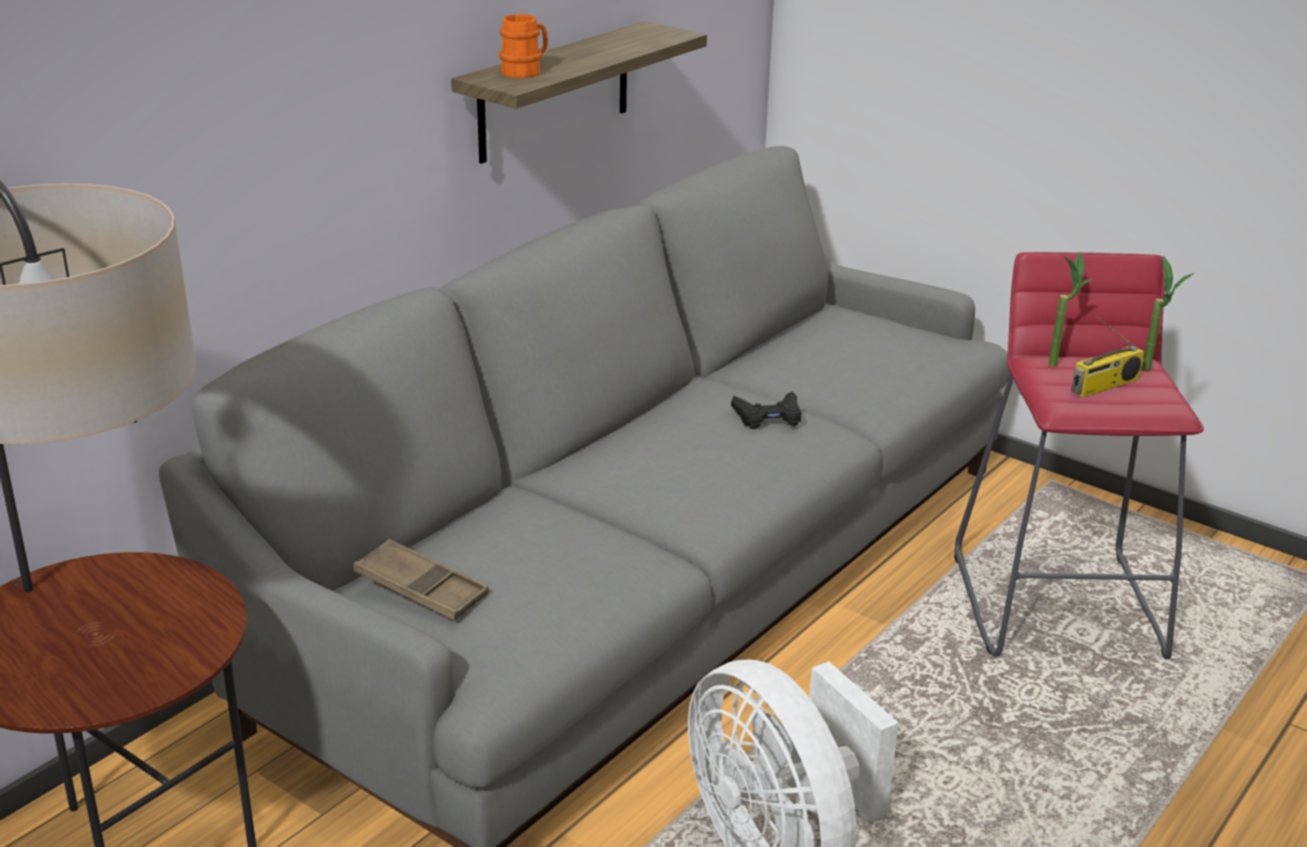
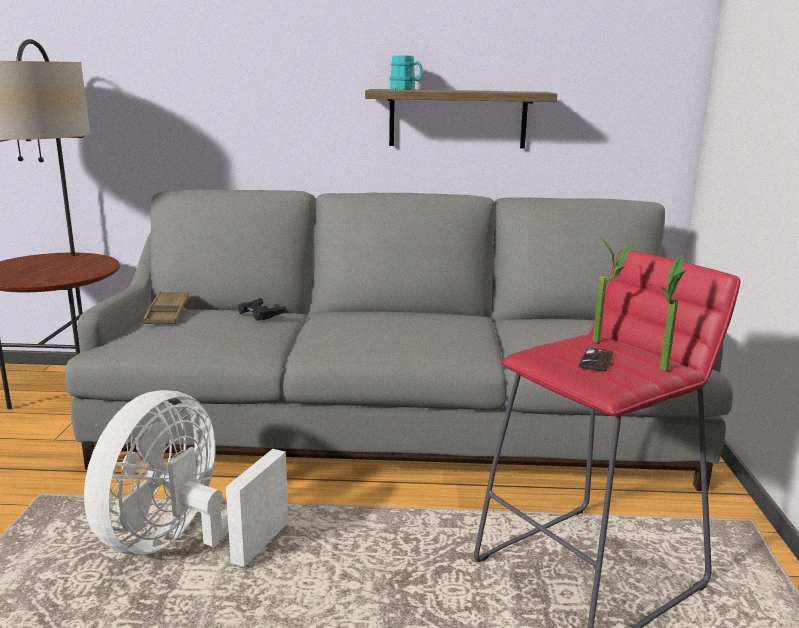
camera: 55 degrees right, 10 degrees down
orange mug [499,14,548,78] -> turquoise mug [390,55,423,90]
black game controller [731,392,801,429] -> black game controller moved to [238,298,286,321]
radio [1071,315,1144,397] -> phone [579,347,613,371]

